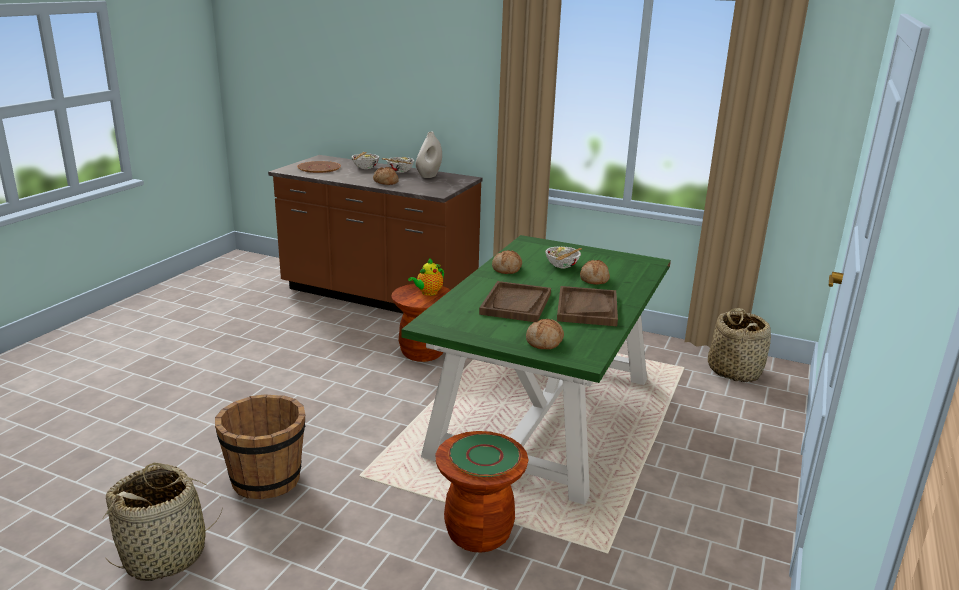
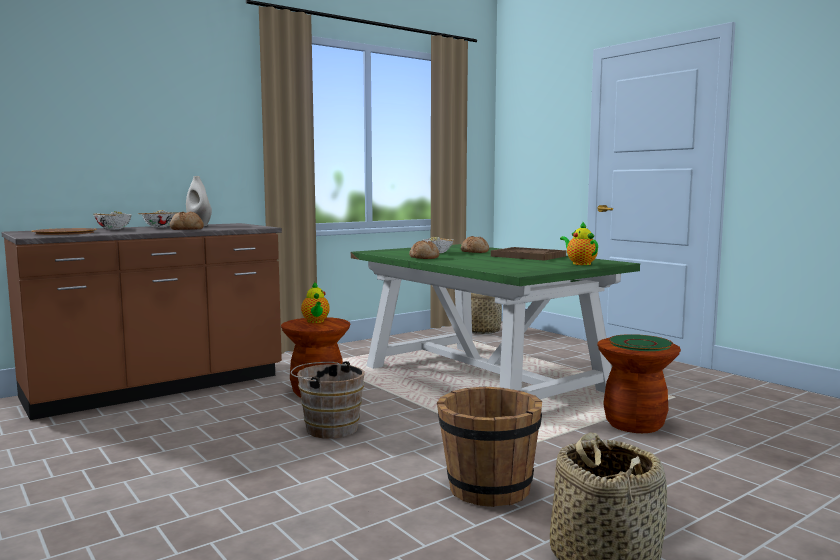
camera: 60 degrees left, 15 degrees down
brown tray [479,281,551,322] -> none
bread [526,319,564,349] -> teapot [560,222,598,265]
none -> brown bucket [291,361,365,439]

